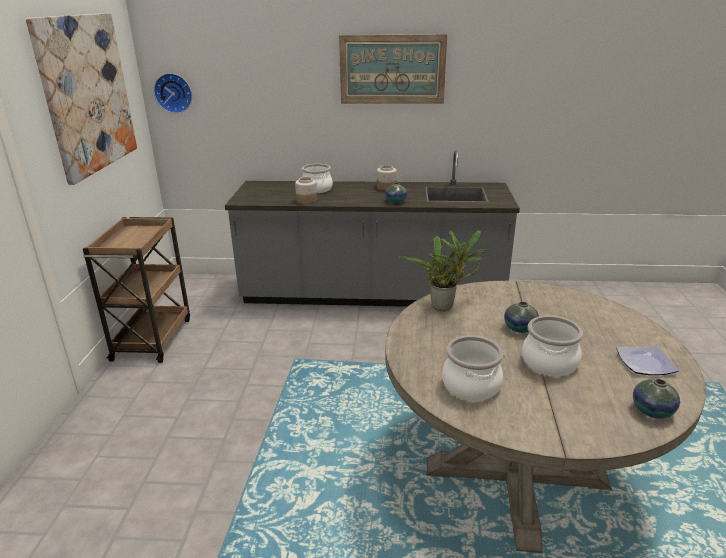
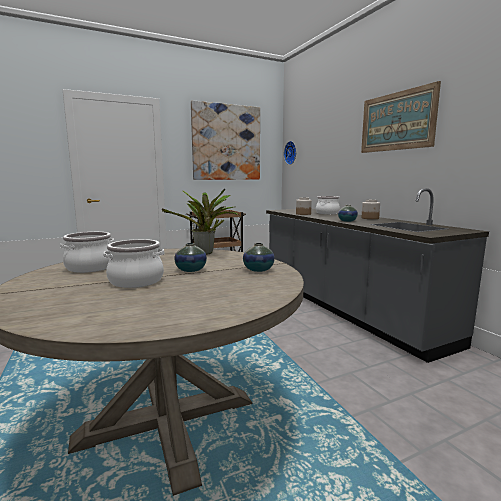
camera: 60 degrees right, 15 degrees down
plate [616,346,679,375] -> none
vase [633,379,680,419] -> vase moved to [243,243,275,272]

